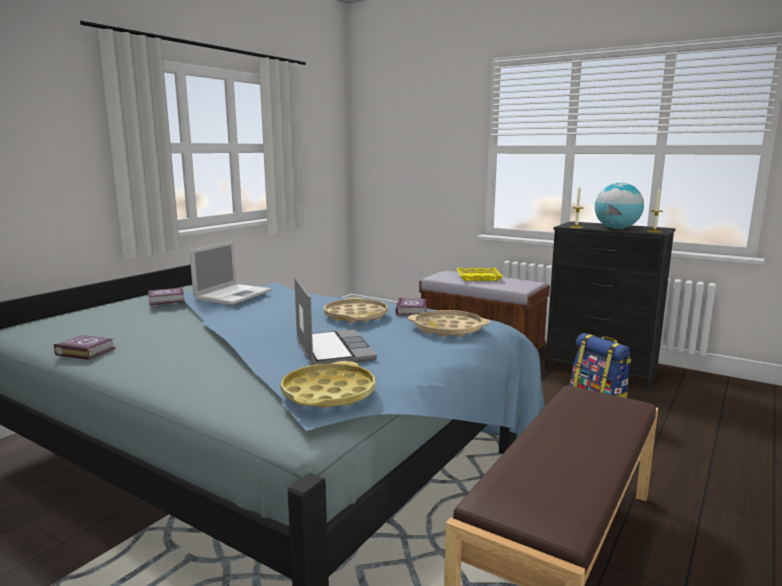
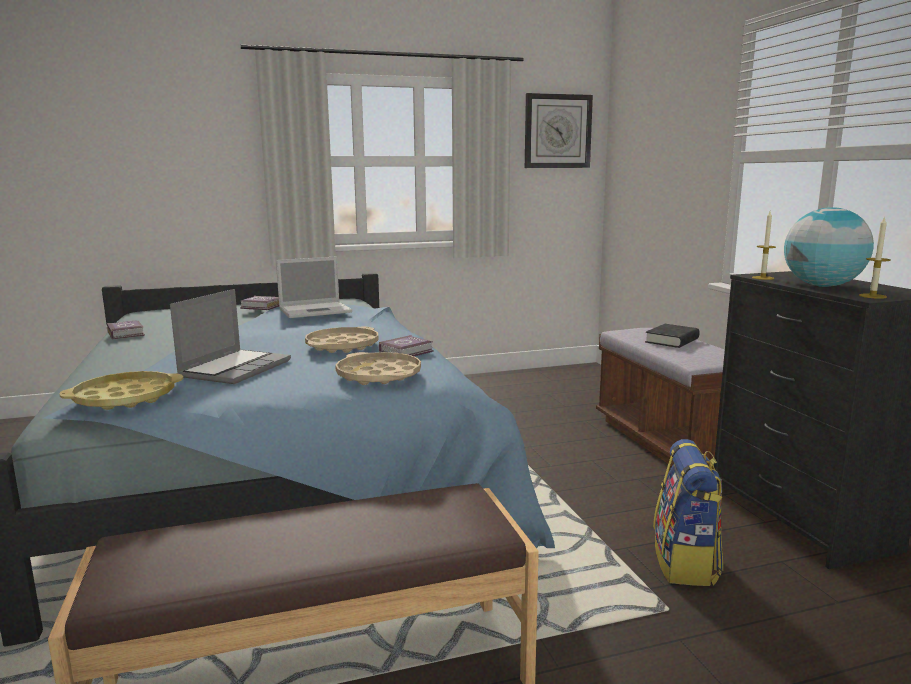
camera: 40 degrees right, 0 degrees up
yellow tray [456,268,503,281] -> black book [645,324,700,348]
none -> wall clock [525,93,593,168]

